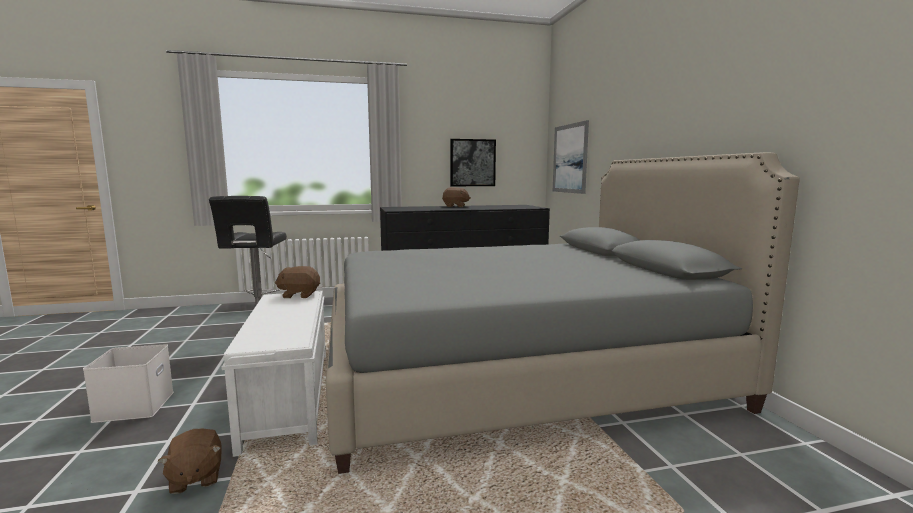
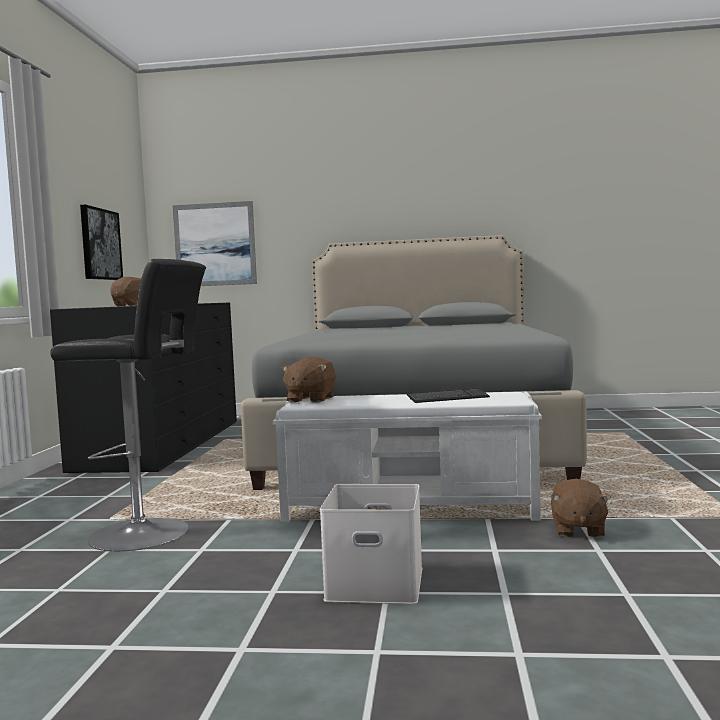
camera: 70 degrees left, 5 degrees down
brown plush toy [158,428,222,494] -> brown plush toy turned 105 degrees clockwise [550,479,611,538]
none -> keyboard [407,388,490,403]

